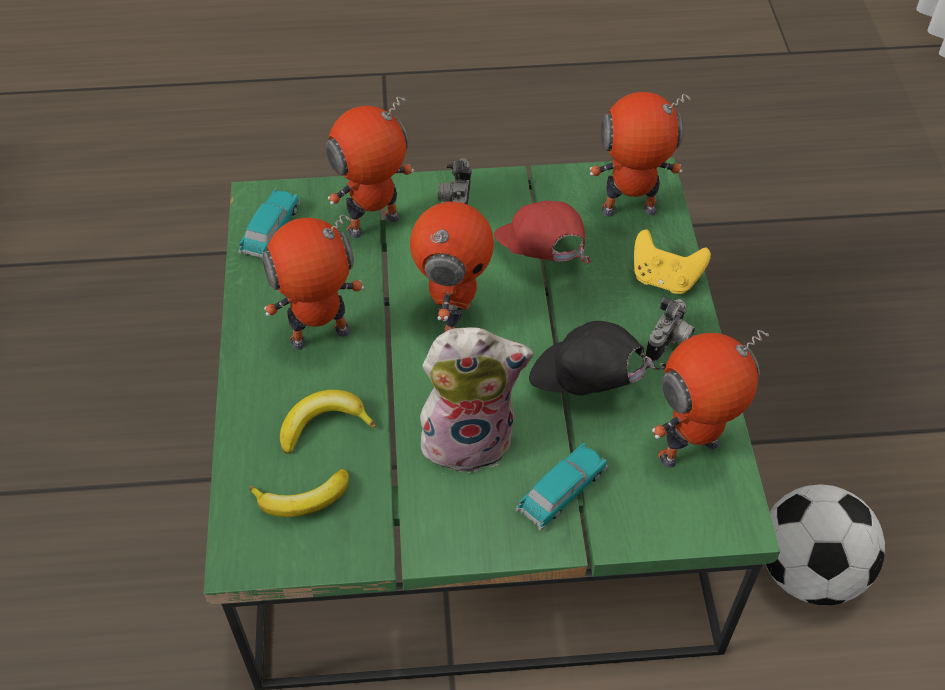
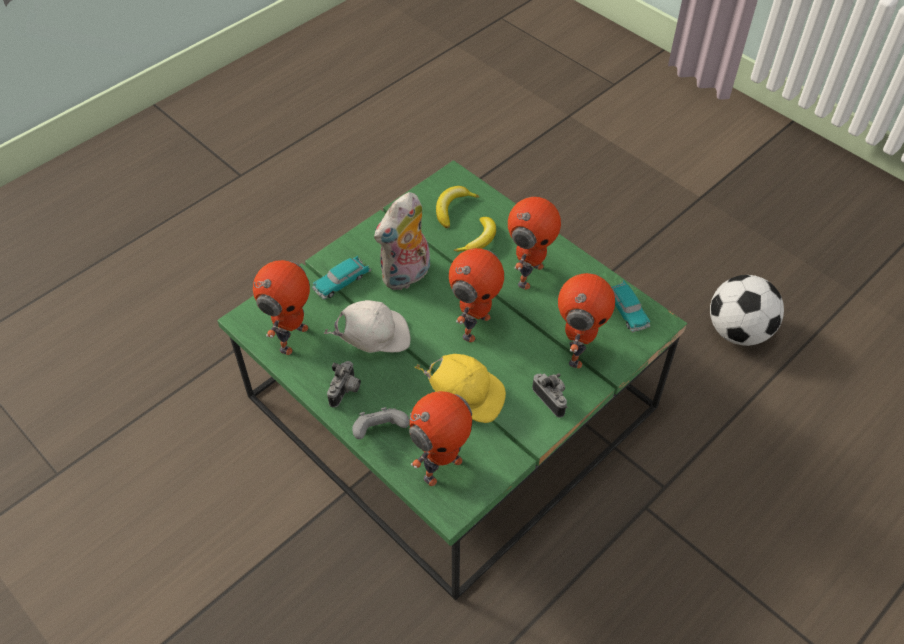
camera: 140 degrees right, 0 degrees up
toy robot [410,201,494,332] -> toy robot turned 120 degrees counterclockwise [449,248,504,342]
red cap [494,200,592,263] -> yellow cap [415,354,506,423]
toy car [515,443,608,531] -> toy car turned 45 degrees clockwise [312,256,371,300]
black cap [529,321,666,396] -> white cap [324,300,410,353]
yellow game controller [634,229,711,294] -> grey game controller [352,407,410,439]
camera [646,297,695,362] -> camera turned 150 degrees counterclockwise [327,361,361,407]
football [765,484,885,605] -> football moved to [710,275,784,346]

